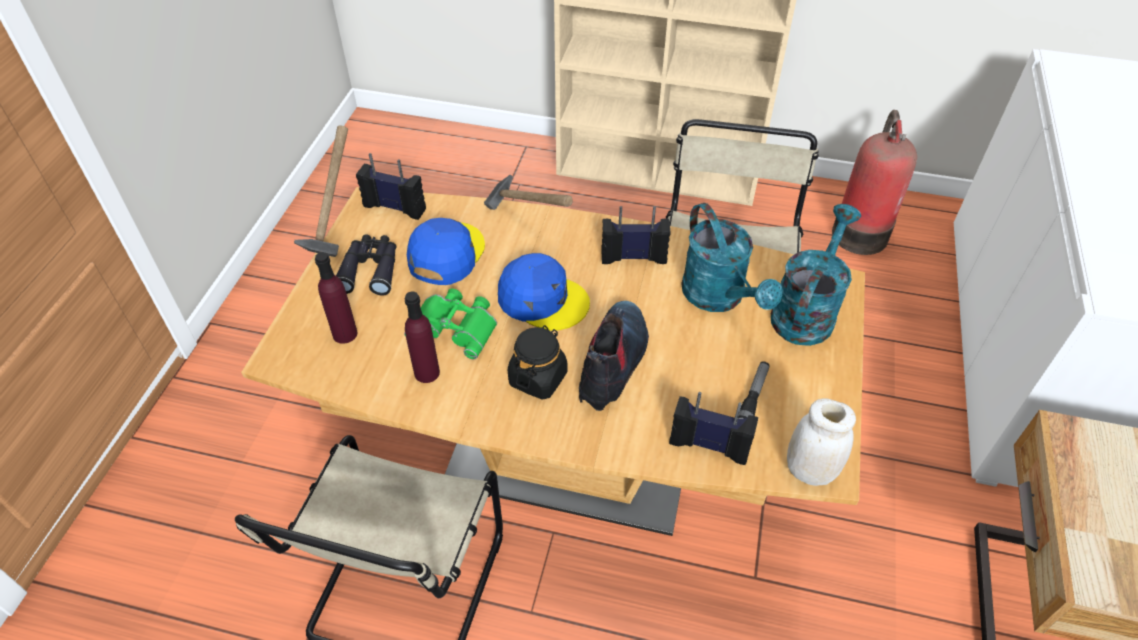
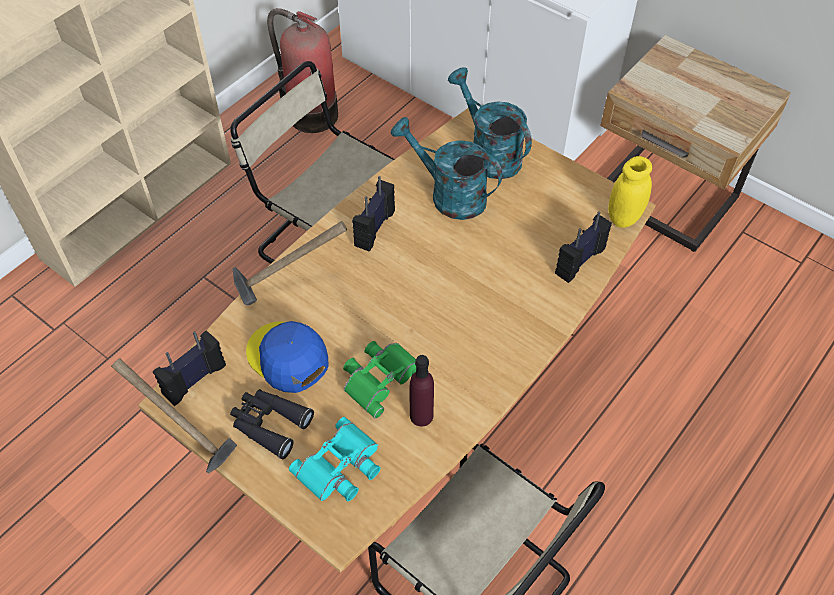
camera: 65 degrees left, 5 degrees up
purple bottle [315,252,357,344] -> turquoise binoculars [289,417,380,501]
blue cap [498,253,590,331] -> none
black jar [508,325,567,400] -> none
boot [579,301,649,411] -> none
turquoise watering can [681,203,783,312] -> turquoise watering can turned 150 degrees counterclockwise [391,117,503,220]
flashlight [738,361,769,419] -> none
white jar [787,398,856,486] -> yellow jar [608,156,652,228]

